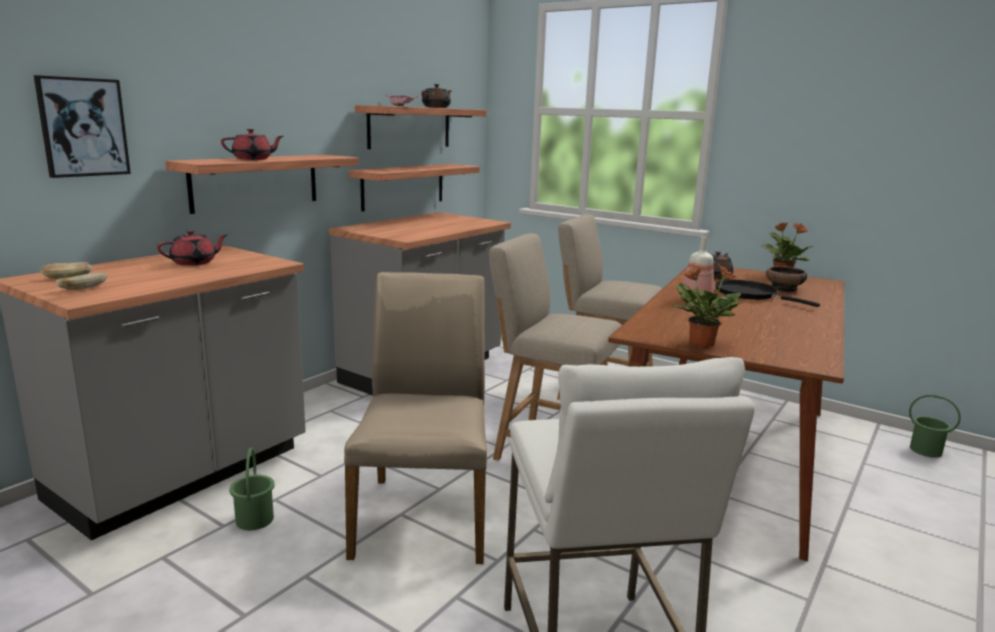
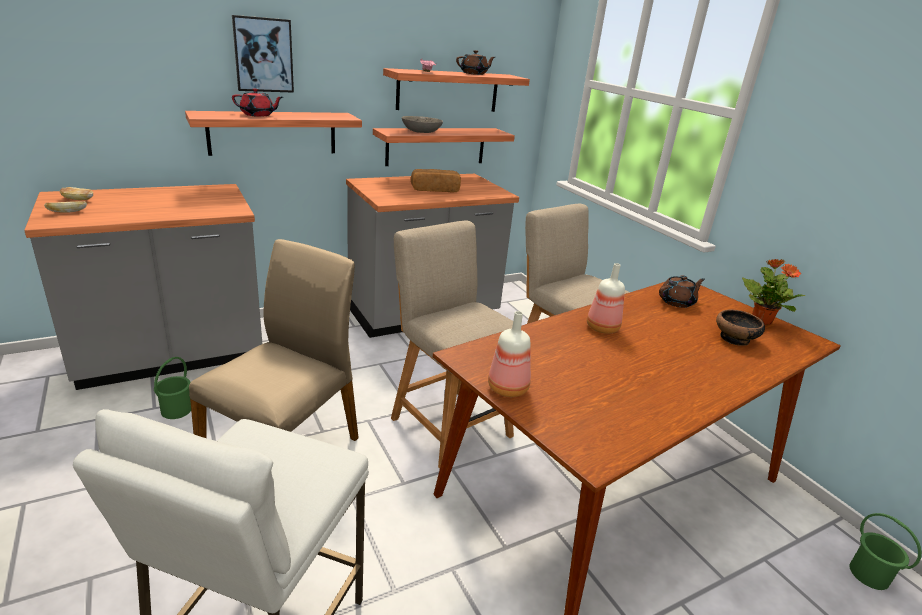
camera: 25 degrees right, 10 degrees up
picture [34,75,131,178] -> picture moved to [232,15,294,93]
red teapot [157,230,228,266] -> none
potted plant [672,265,743,348] -> bottle [488,311,531,397]
black frying pan [715,280,820,307] -> none
none -> grey bowl [402,116,443,133]
none -> bread [411,169,461,192]

